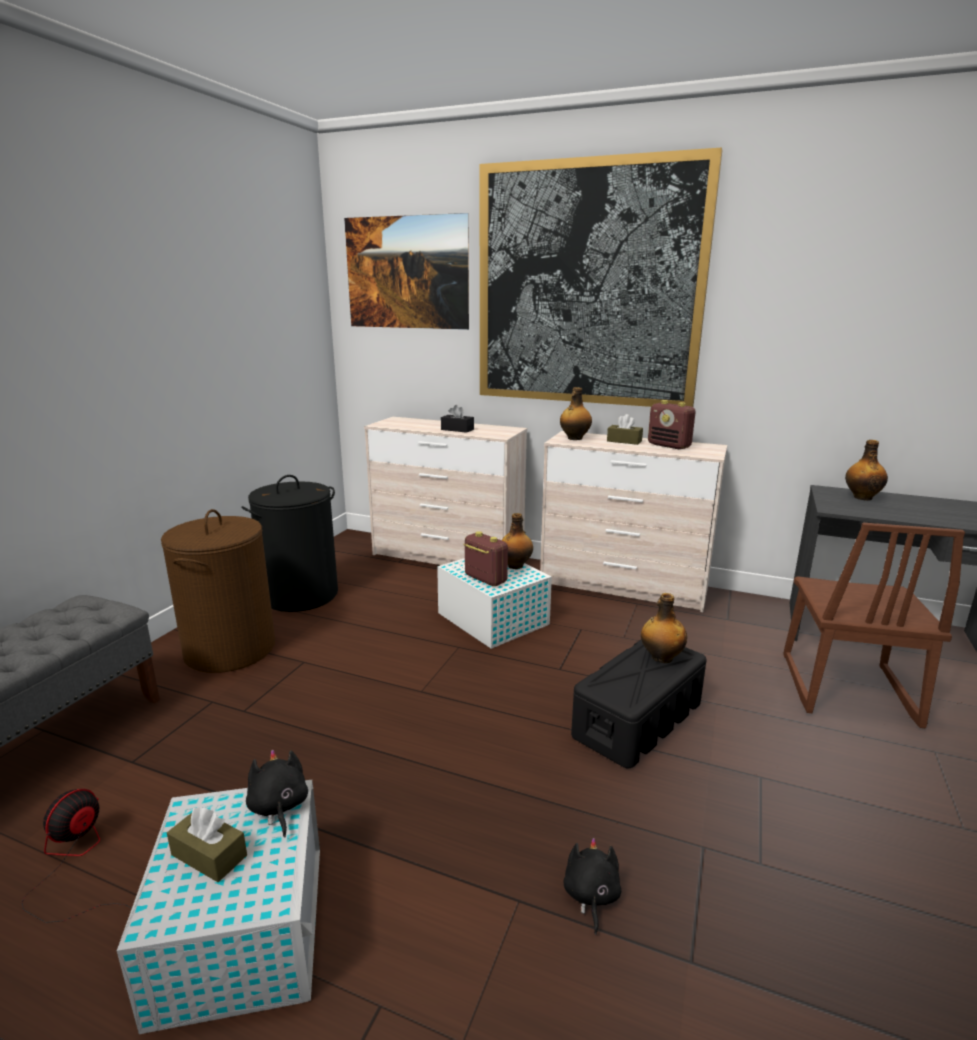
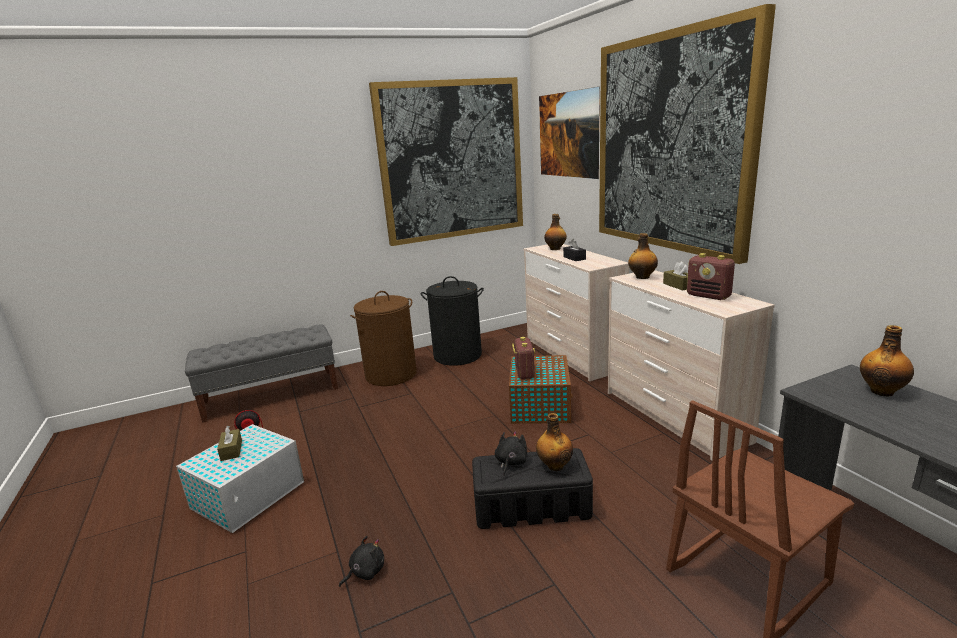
camera: 45 degrees right, 0 degrees up
black plush toy [246,750,308,838] -> black plush toy moved to [495,431,527,476]
white storage box [437,558,552,649] -> brown storage box [509,355,573,424]
bottle [502,513,533,569] -> bottle moved to [544,214,567,250]
radio [648,400,695,449] -> radio turned 45 degrees counterclockwise [687,253,735,300]
none -> picture [369,77,523,246]

